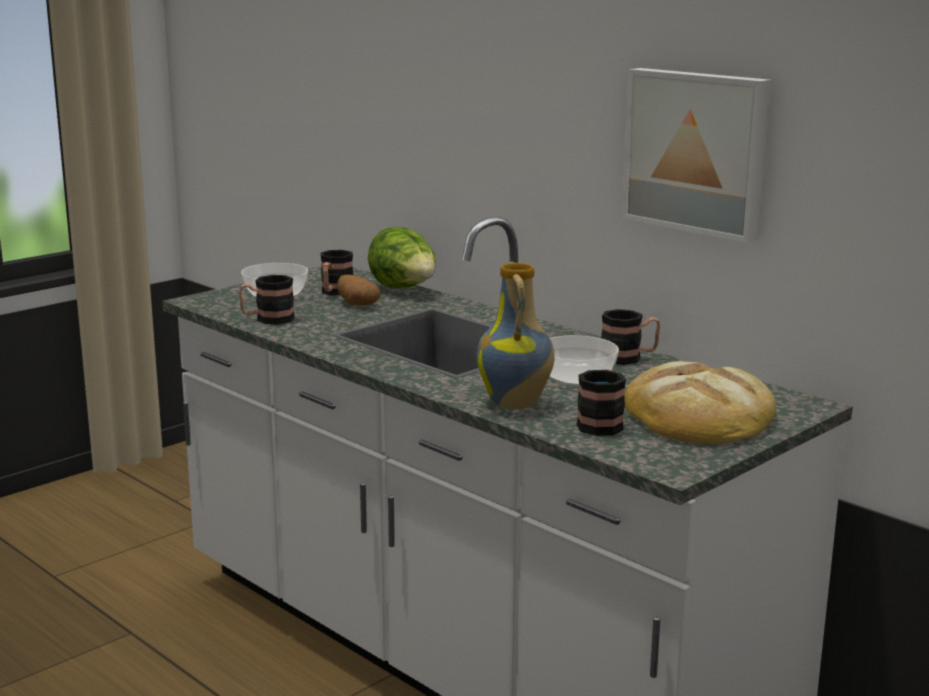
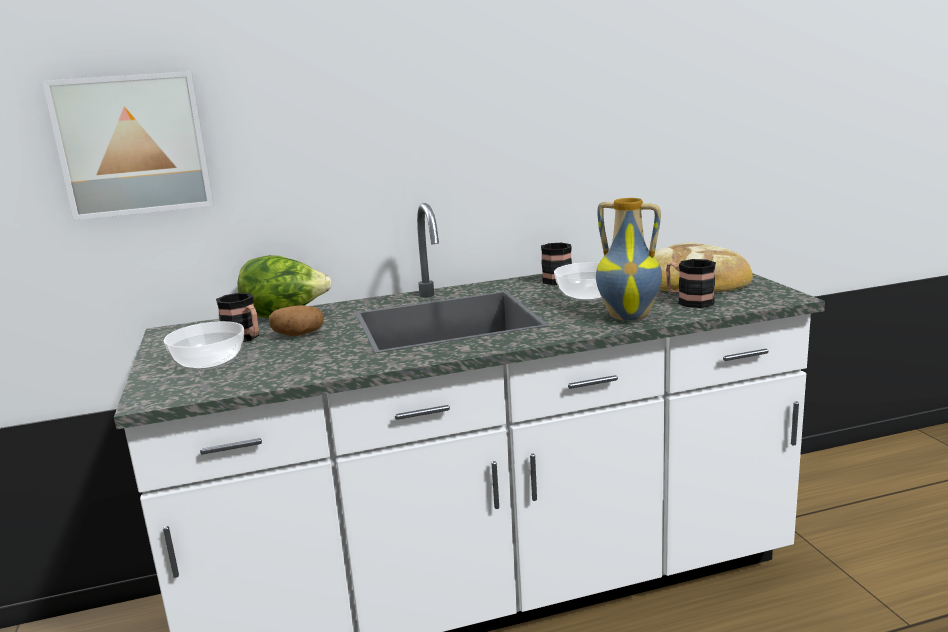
camera: 60 degrees left, 0 degrees up
mug [239,275,295,325] -> none
picture [622,68,772,243] -> picture moved to [42,71,214,221]

